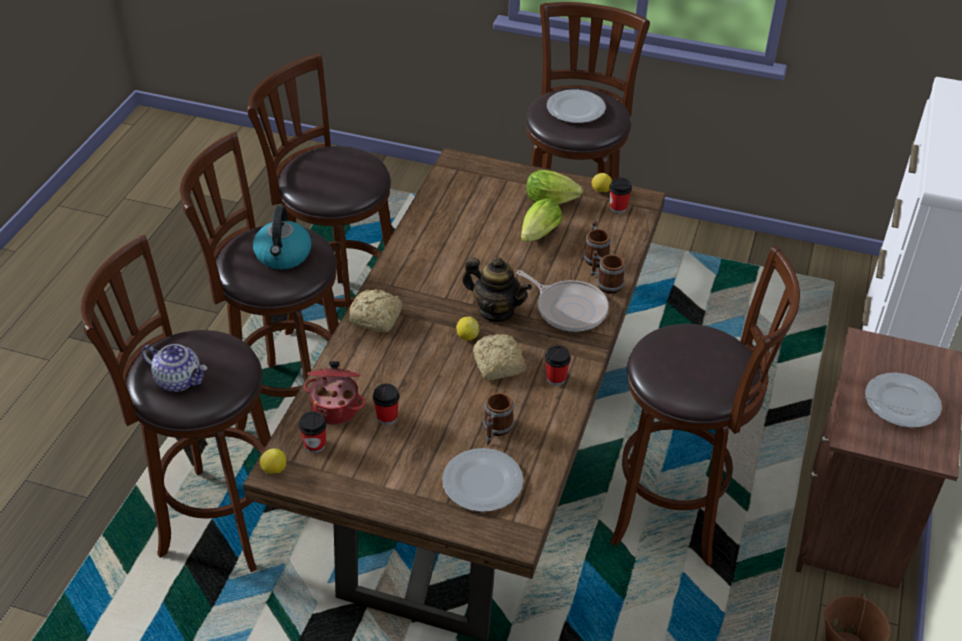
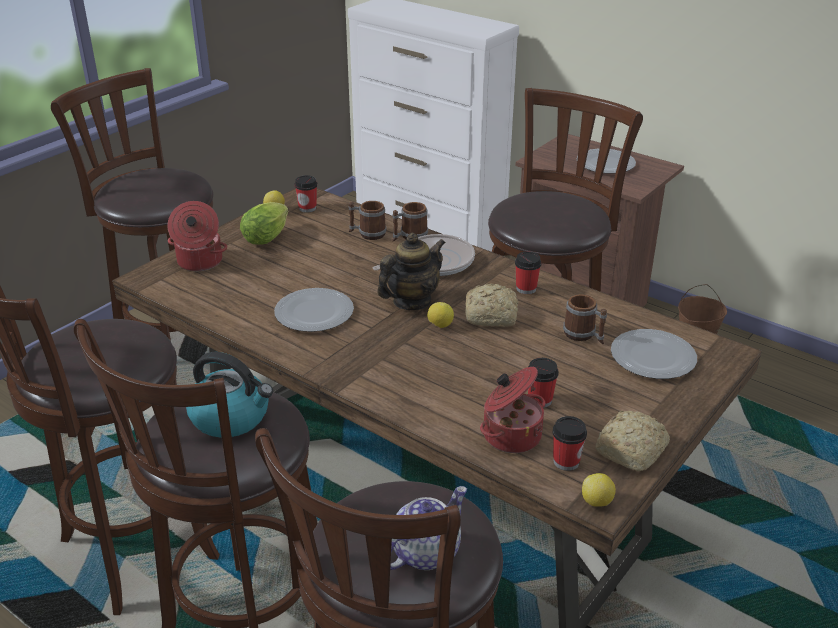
camera: 70 degrees left, 10 degrees down
bread [349,289,402,333] -> bread moved to [595,411,670,472]
lettuce [521,199,562,242] -> none
plate [547,89,606,123] -> plate moved to [274,288,354,332]
none -> cooking pot [167,201,227,271]

